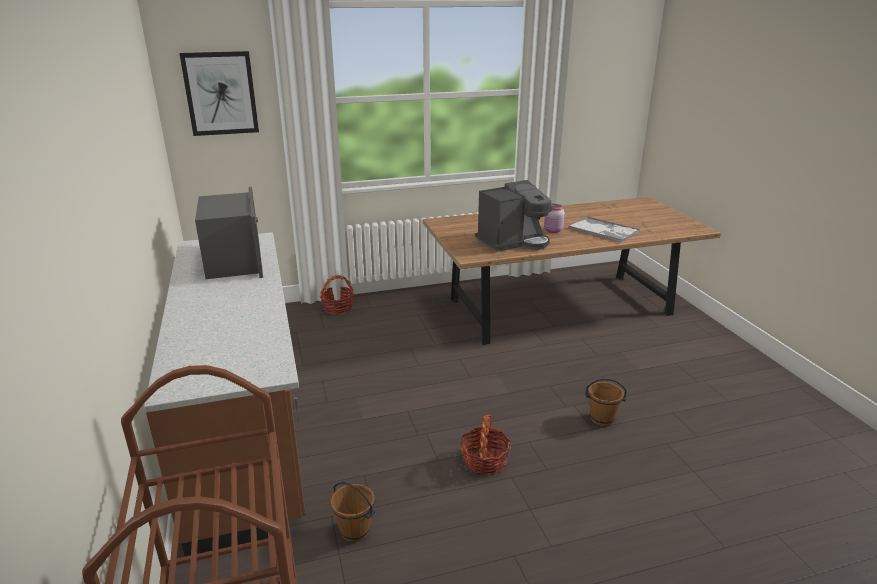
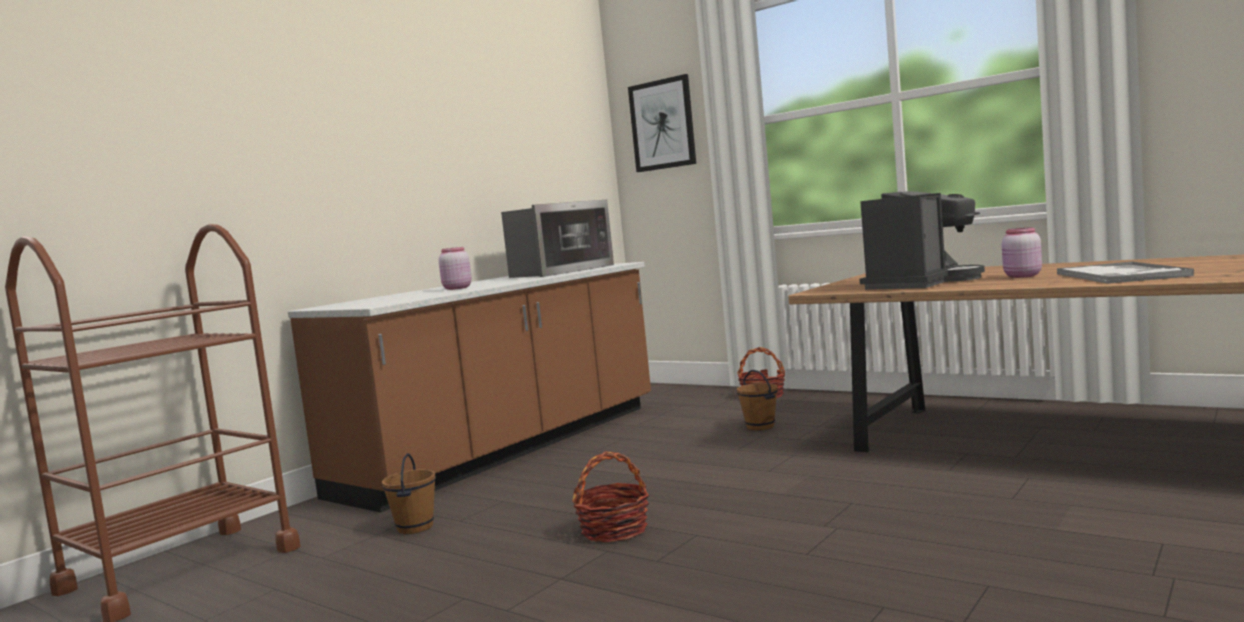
camera: 55 degrees right, 20 degrees down
coffee machine [475,180,552,252] -> coffee machine turned 75 degrees counterclockwise [859,191,985,290]
brown bucket [585,379,627,426] -> brown bucket moved to [737,370,778,431]
none -> pink jar [439,247,472,290]

